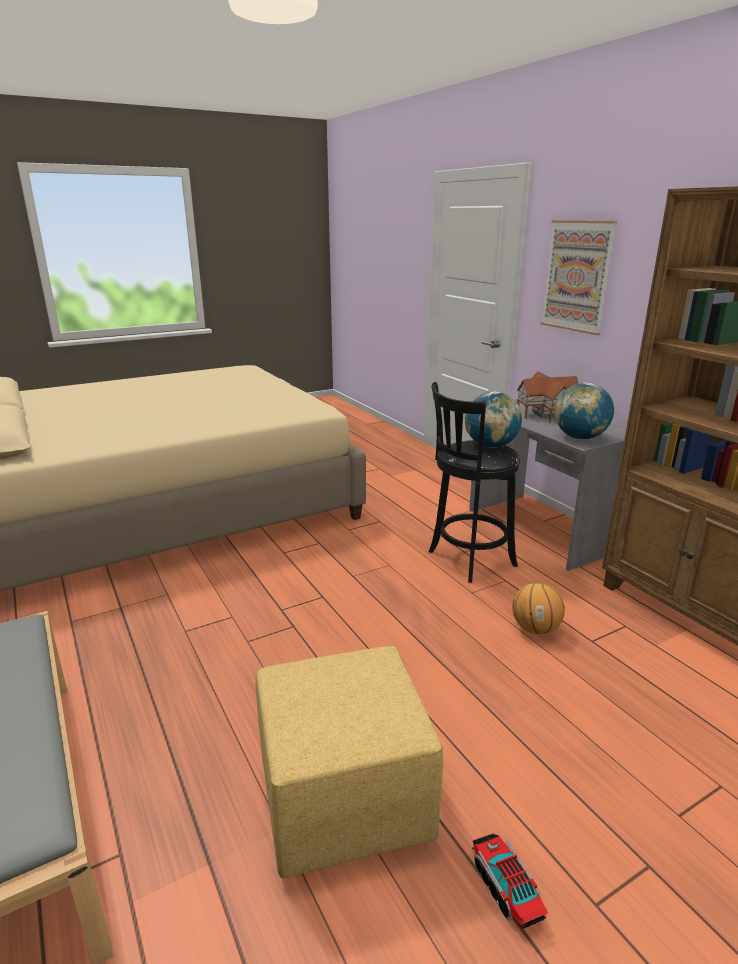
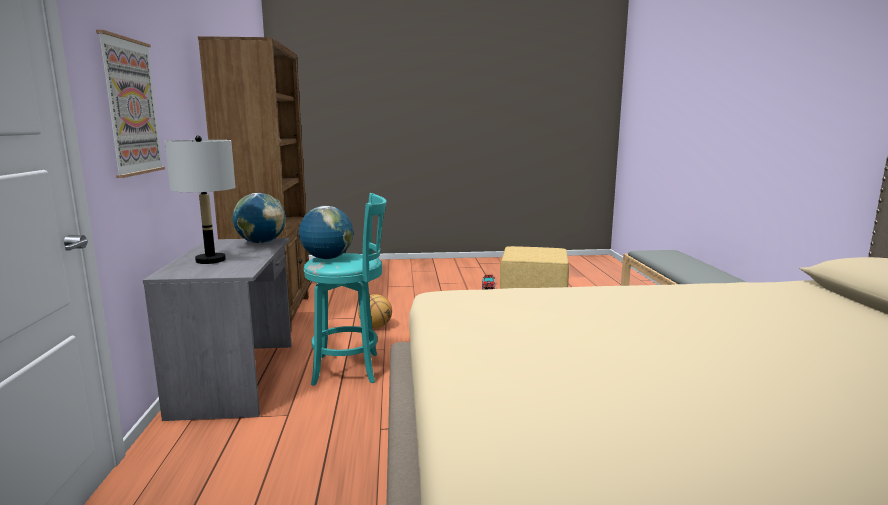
camera: 155 degrees left, 10 degrees down
black stool [428,382,520,583] -> turquoise stool [303,193,387,386]
toy house [517,372,578,423] -> grey table lamp [164,136,235,264]

